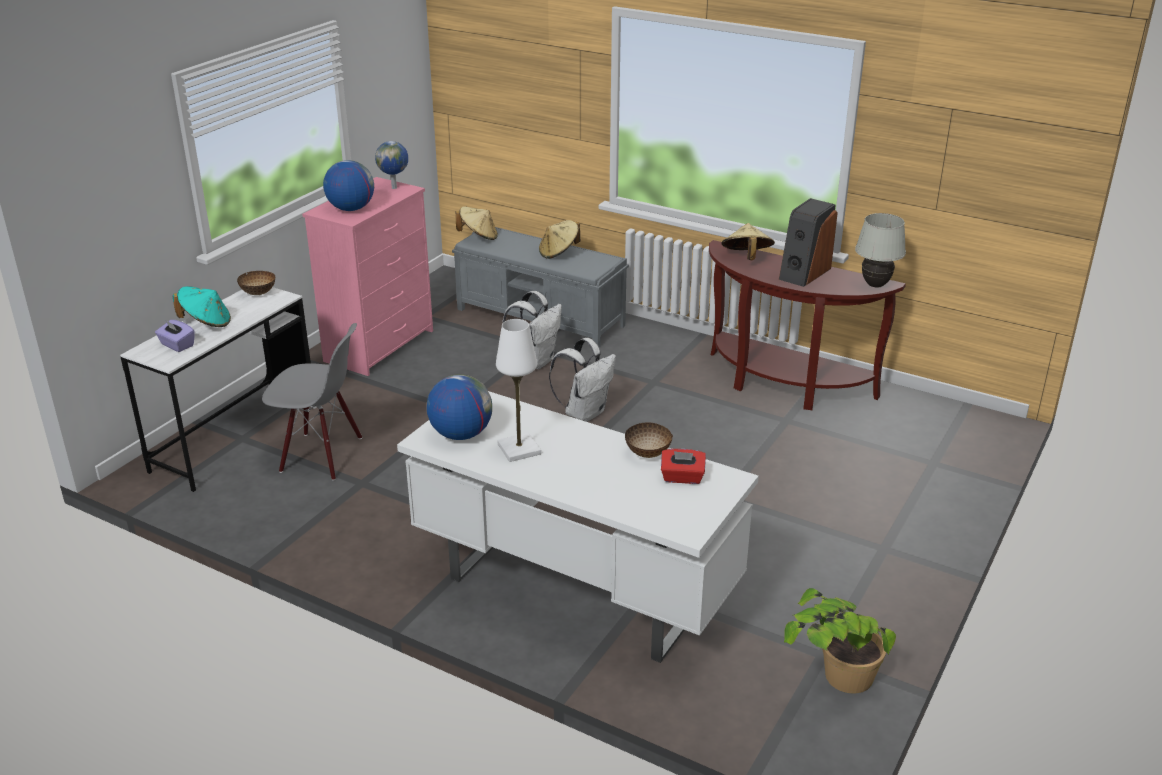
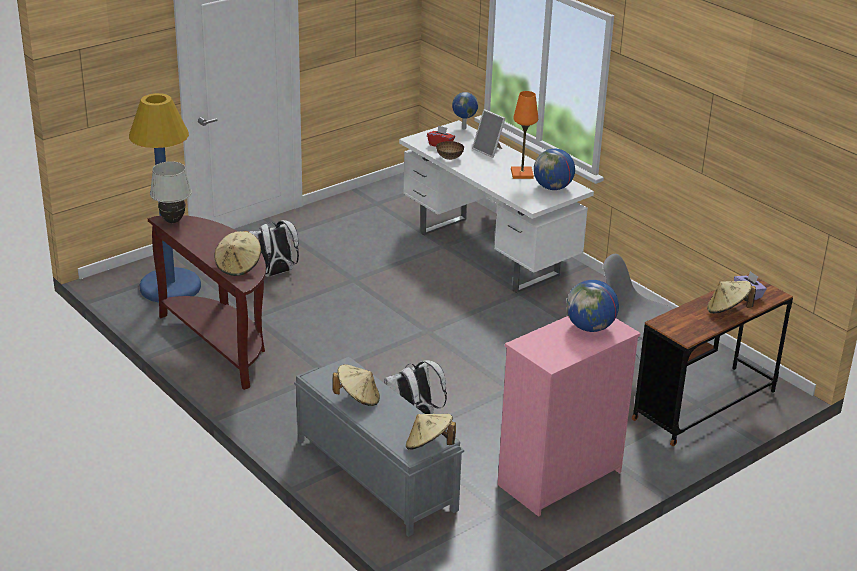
camera: 160 degrees left, 0 degrees up
white desk [120,287,317,492] -> brown desk [632,274,793,446]
turquoise hat [173,286,231,327] -> beige hat [707,281,756,314]
bowl [237,271,275,295] -> none
globe [375,141,408,189] -> globe moved to [452,92,478,129]
white table lamp [496,319,541,462] -> orange table lamp [511,91,538,179]
white backpack [549,338,616,422] -> white backpack moved to [249,220,299,277]
speaker [779,198,838,287] -> none
potted plant [784,588,896,693] -> none
none -> blue floor lamp [129,93,201,303]
none -> picture frame [472,109,506,158]

